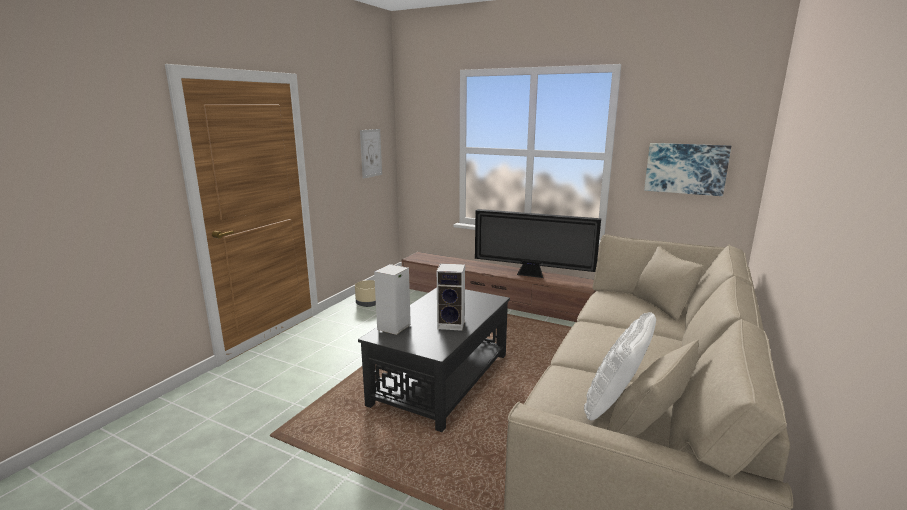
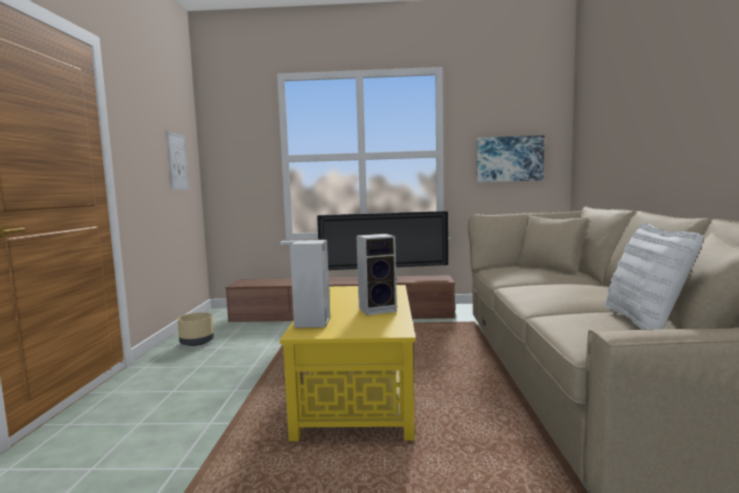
camera: 25 degrees left, 10 degrees down
black coffee table [358,287,510,432] -> yellow coffee table [280,285,416,441]

